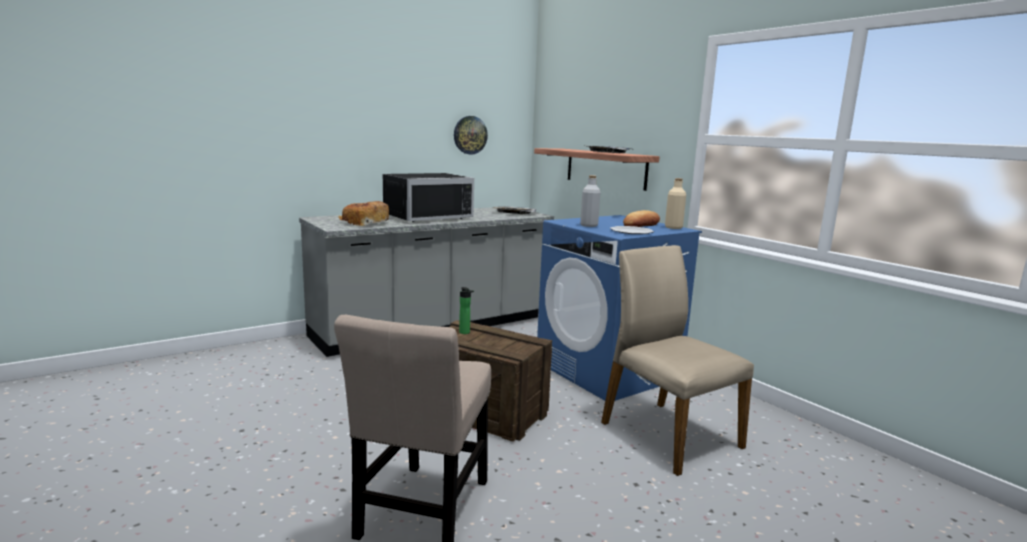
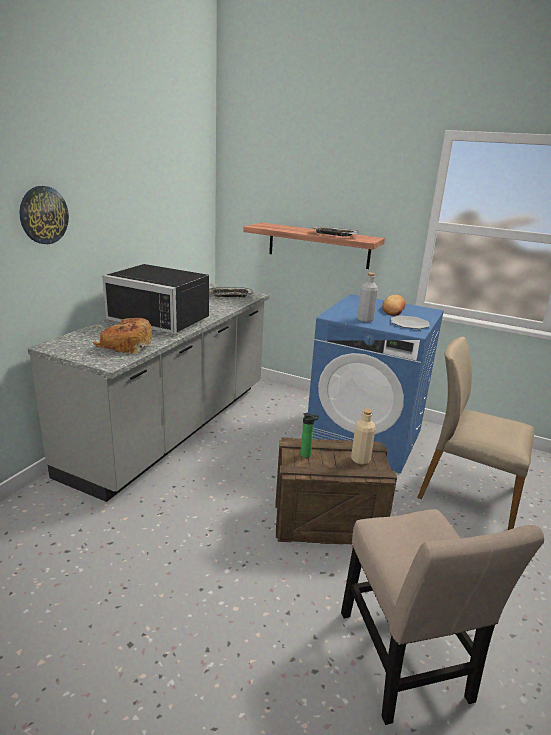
camera: 30 degrees left, 10 degrees up
black microwave [383,173,474,222] -> black microwave turned 90 degrees clockwise [102,264,209,334]
wall clock [454,116,488,154] -> wall clock moved to [20,186,69,244]
beige bottle [665,178,686,229] -> beige bottle moved to [351,409,375,465]

